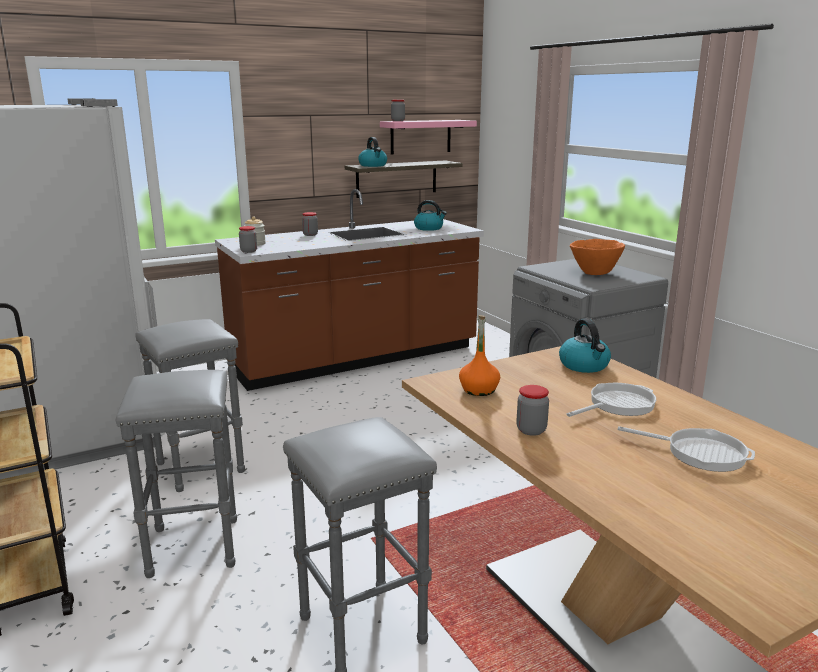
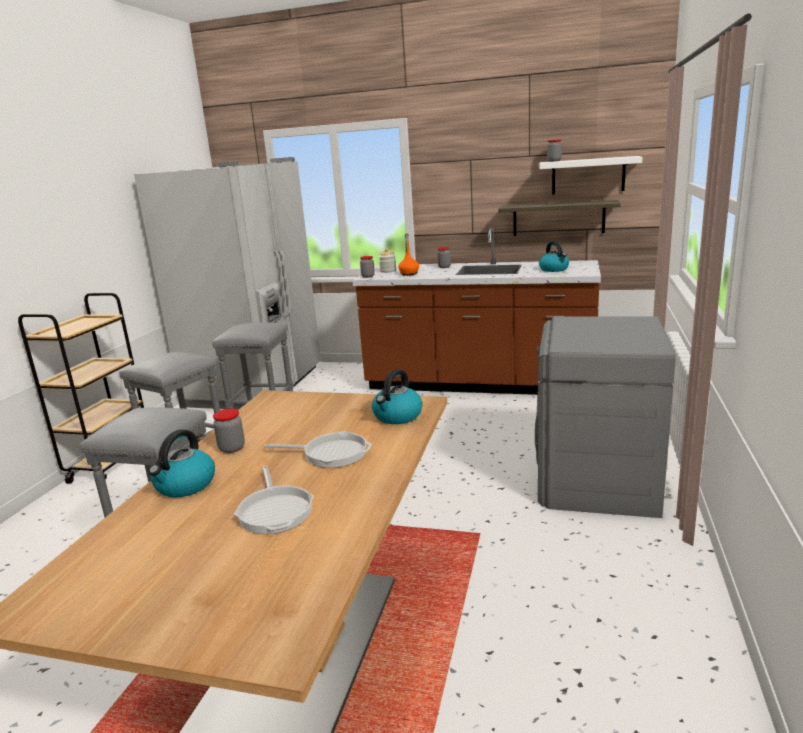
camera: 45 degrees right, 0 degrees up
kettle [358,137,387,167] -> kettle moved to [149,430,215,497]
pink shelf [380,120,477,155] -> white shelf [539,156,642,195]
orange bottle [459,315,500,396] -> orange bottle moved to [398,233,419,276]
orange bowl [570,239,625,275] -> none

